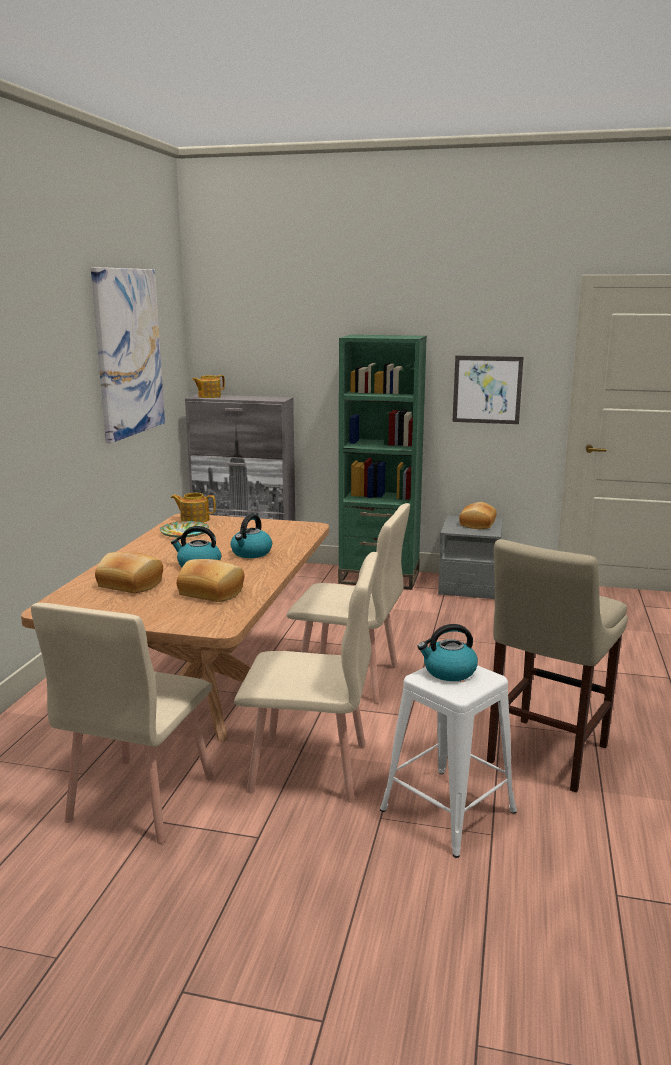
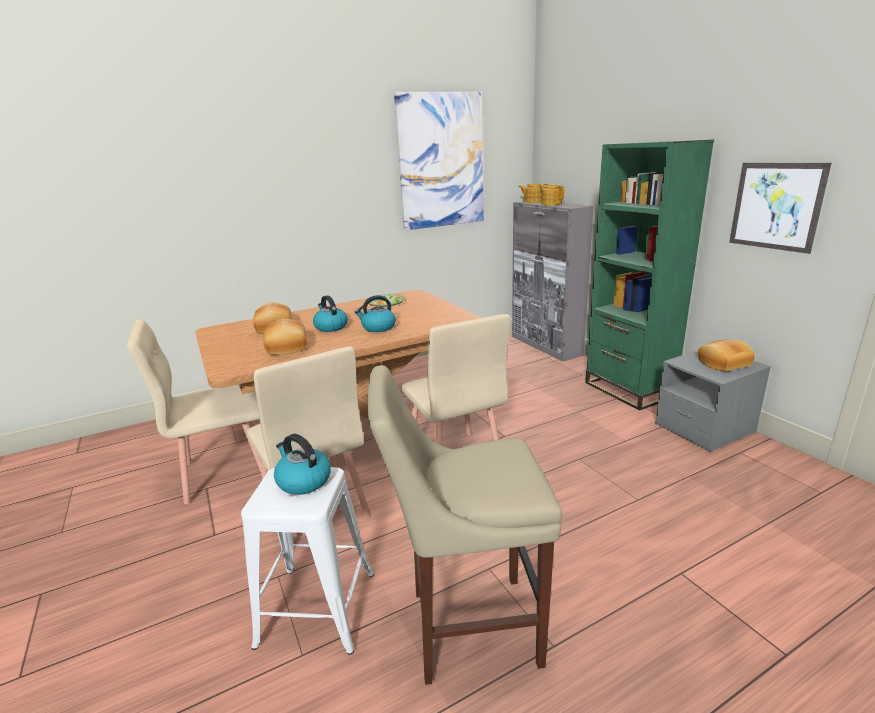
camera: 50 degrees right, 5 degrees up
teapot [171,493,216,523] -> teapot moved to [540,185,564,205]

